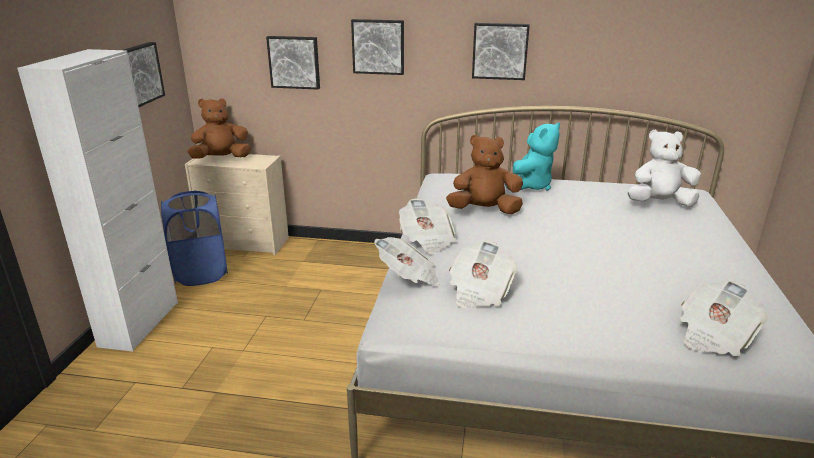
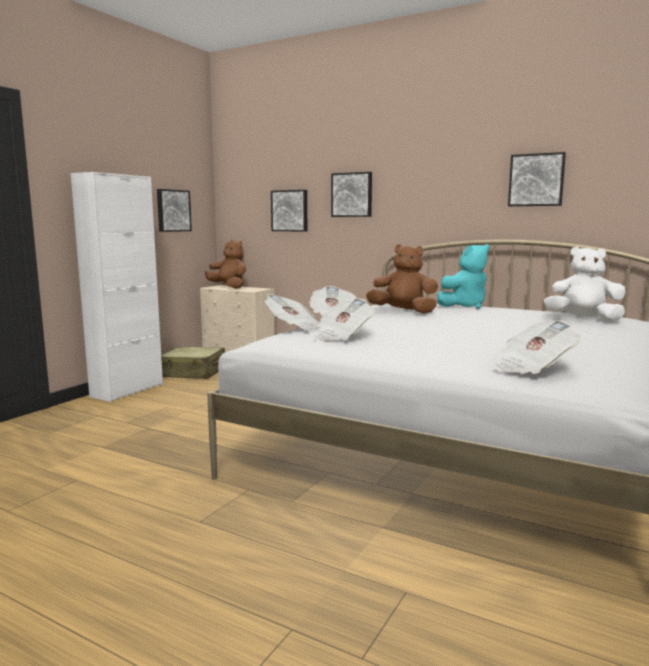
camera: 20 degrees right, 15 degrees down
blue laundry basket [161,190,228,286] -> beige suitcase [161,347,225,379]
brown plush toy [187,98,251,159] -> brown plush toy turned 45 degrees clockwise [205,240,246,289]
picture [472,23,530,80] -> picture moved to [508,152,566,206]

